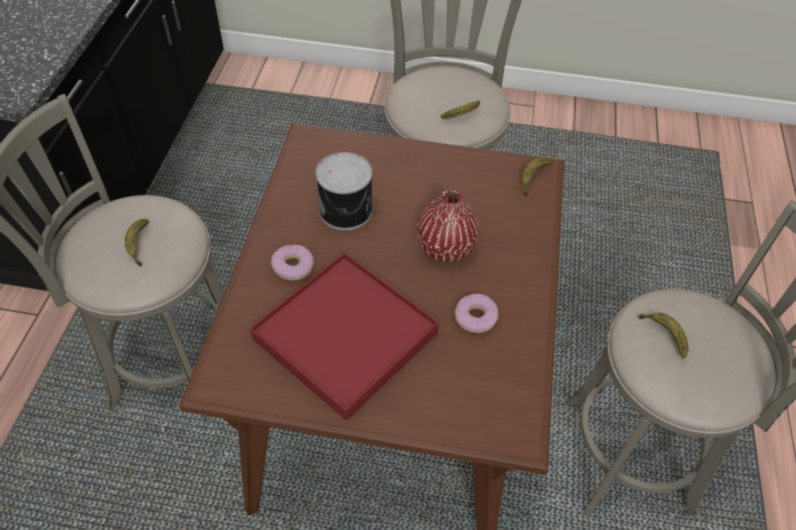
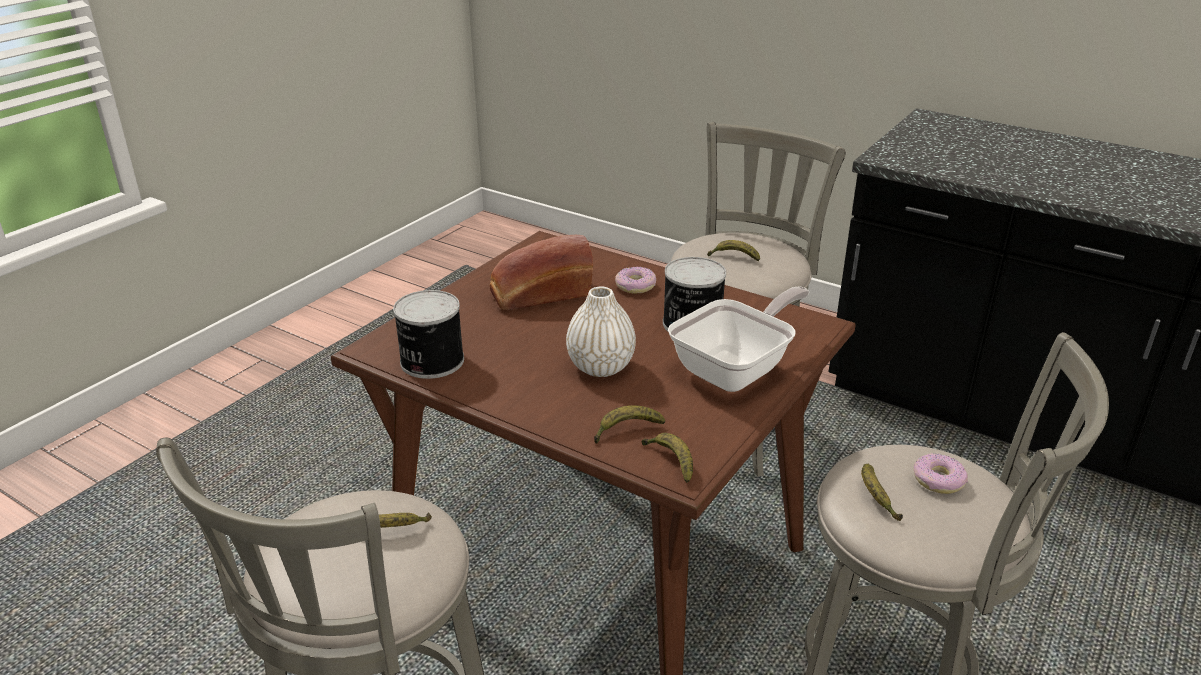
camera: 115 degrees right, 20 degrees down
red tray [250,253,439,421] -> bread [489,235,593,310]
red vase [417,189,479,262] -> white vase [566,286,636,377]
donut [455,293,498,333] -> donut moved to [914,453,968,494]
none -> can [393,290,464,379]
none -> banana [594,405,665,443]
none -> frying pan [668,287,810,392]

